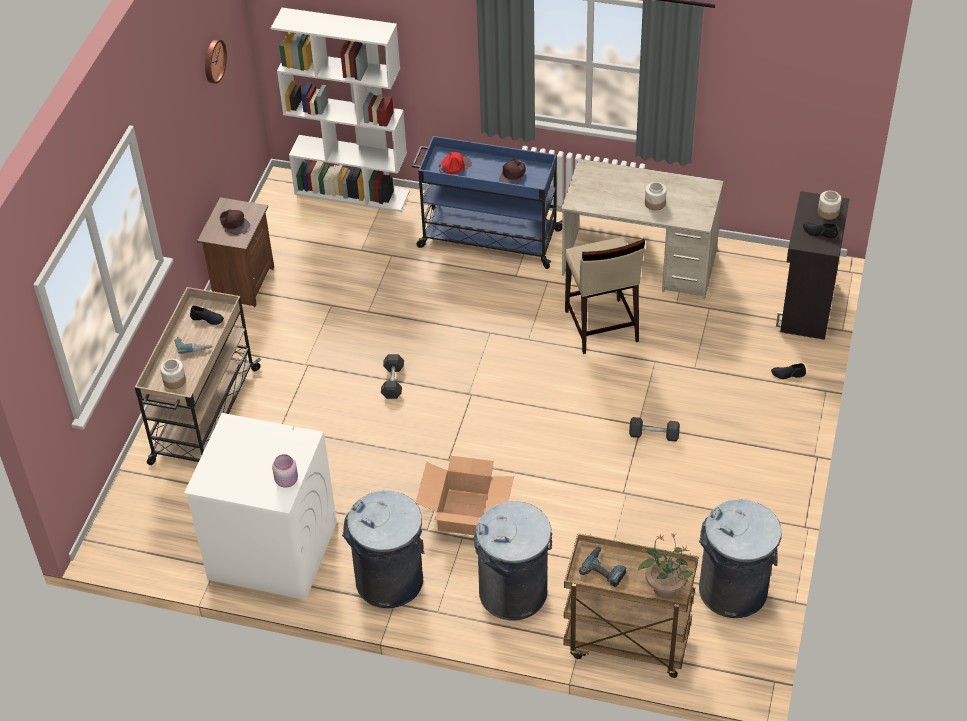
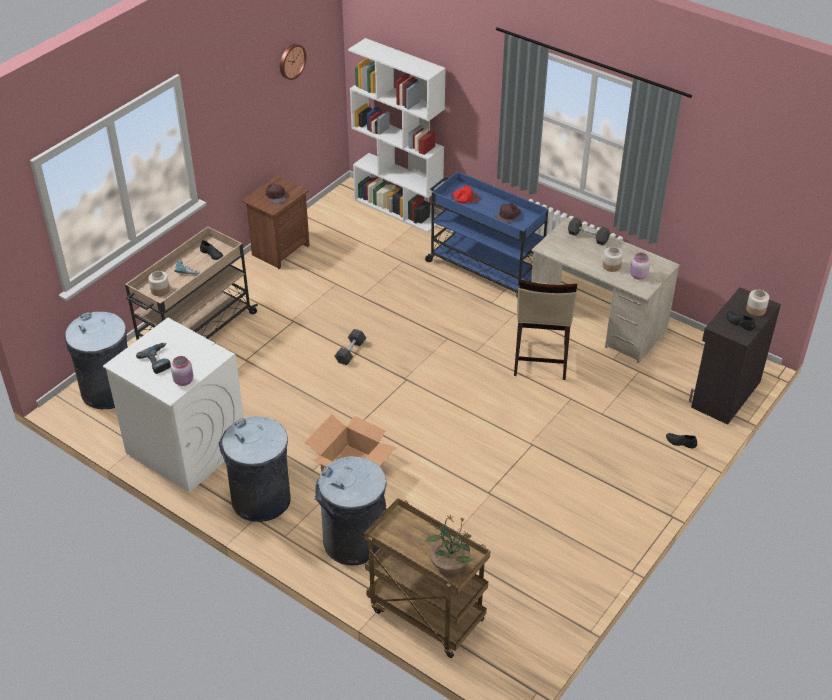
camera: 20 degrees right, 5 degrees down
power drill [579,545,626,587] -> power drill moved to [136,343,171,374]
grey dumbbell [629,417,680,442] -> grey dumbbell moved to [568,217,610,245]
grey trash can [699,499,782,618] -> grey trash can moved to [65,312,128,409]
none -> pink jar [630,253,650,280]

